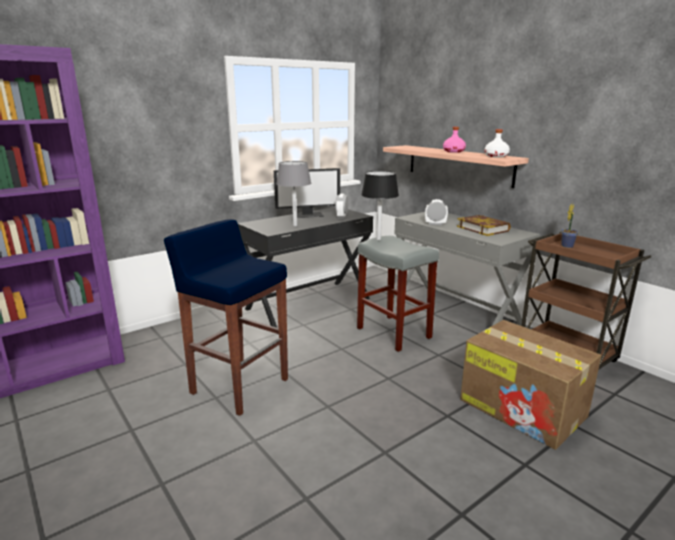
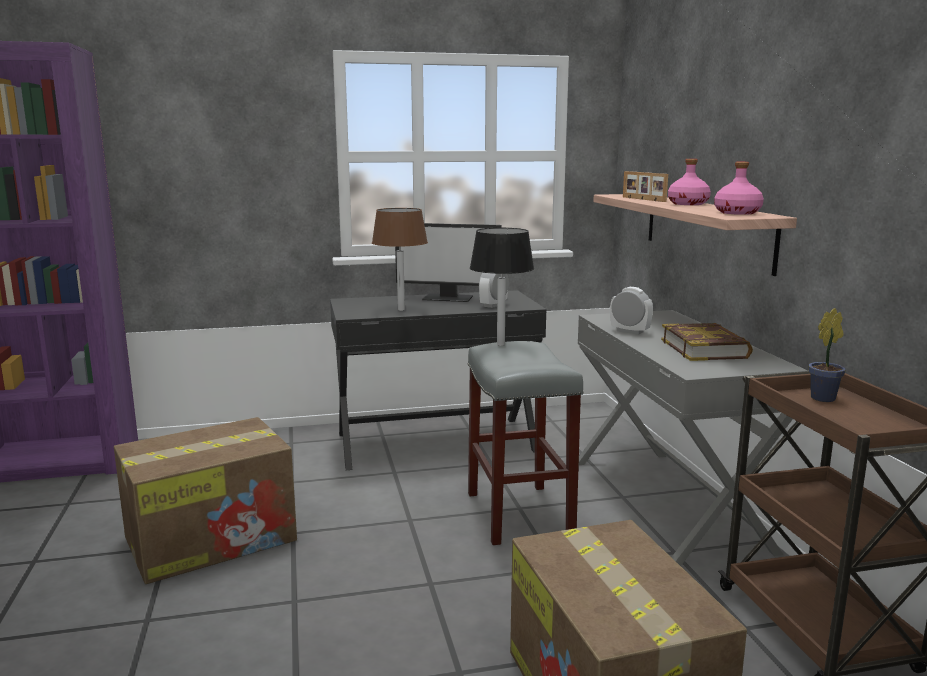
camera: 25 degrees right, 5 degrees down
blue stool [164,219,288,416] -> cardboard box [114,417,297,584]
grey table lamp [276,161,311,226] -> brown table lamp [372,208,428,311]
white bottle [484,129,510,157] -> pink bottle [714,162,764,215]
none -> picture frame [623,171,668,202]

